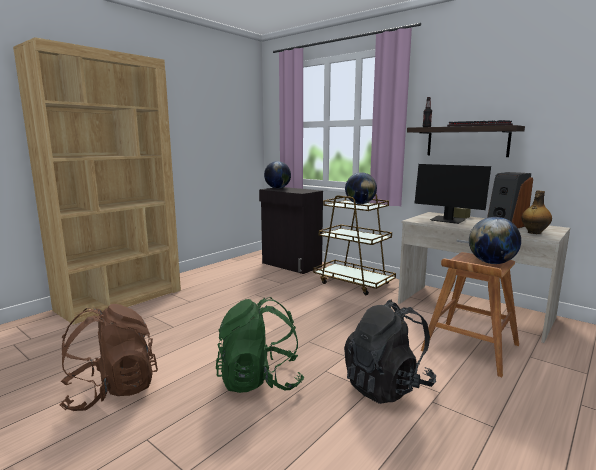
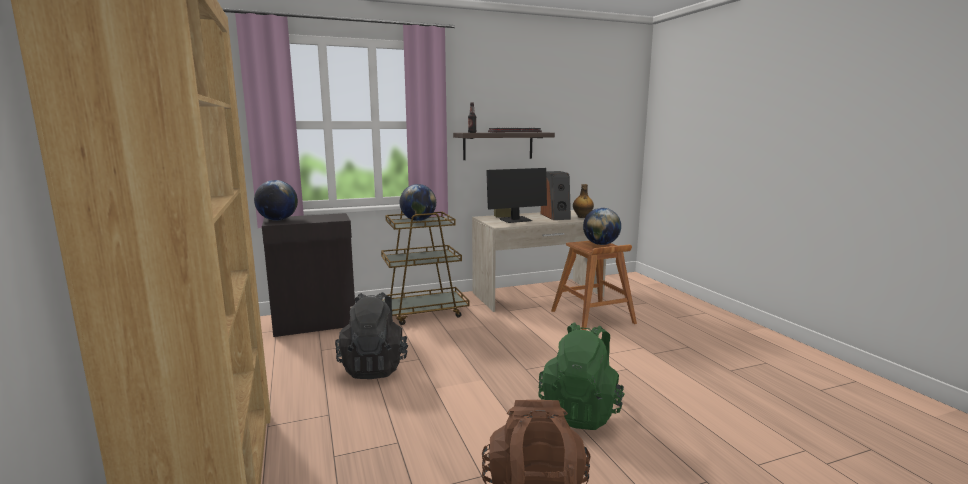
camera: 60 degrees left, 0 degrees up
black backpack [344,299,436,404] -> black backpack moved to [335,292,408,379]

